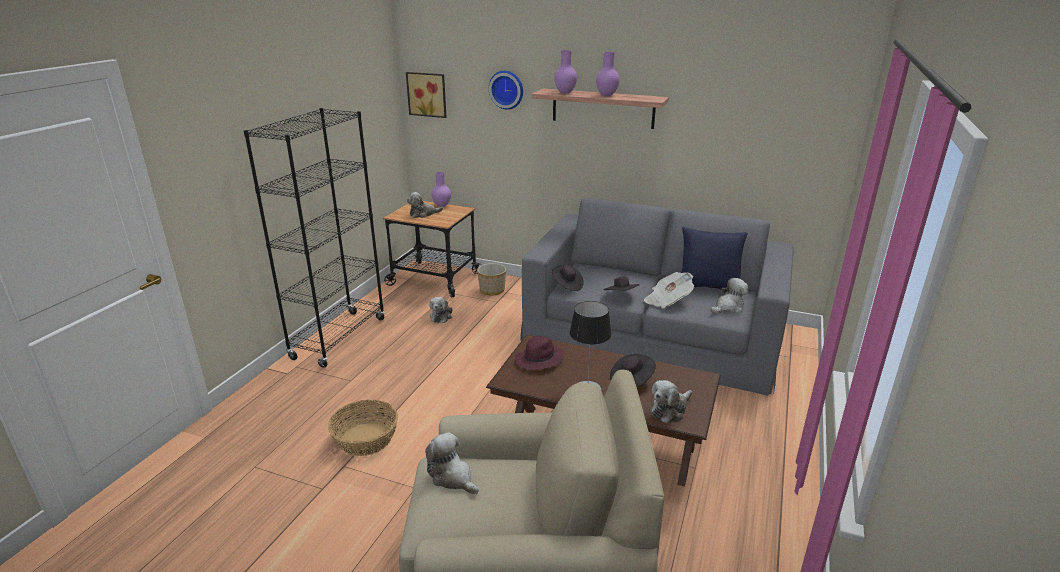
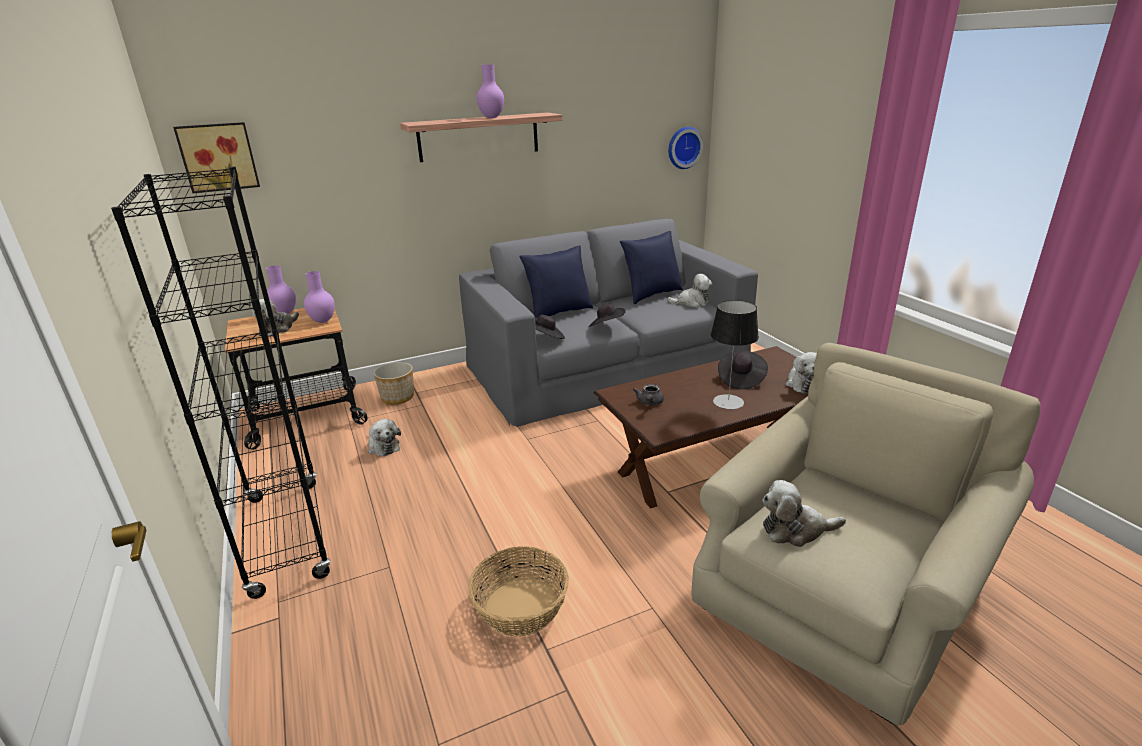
camera: 45 degrees left, 0 degrees up
wall clock [489,71,523,110] -> wall clock moved to [668,127,703,169]
purple hat [515,336,564,370] -> grey teapot [633,384,664,406]
purple vase [554,50,577,94] -> purple vase moved to [304,271,335,323]
newspaper [644,272,694,309] -> none
plush toy [711,278,748,314] -> plush toy turned 75 degrees clockwise [667,274,712,308]
none -> blue pillow [519,245,593,317]

